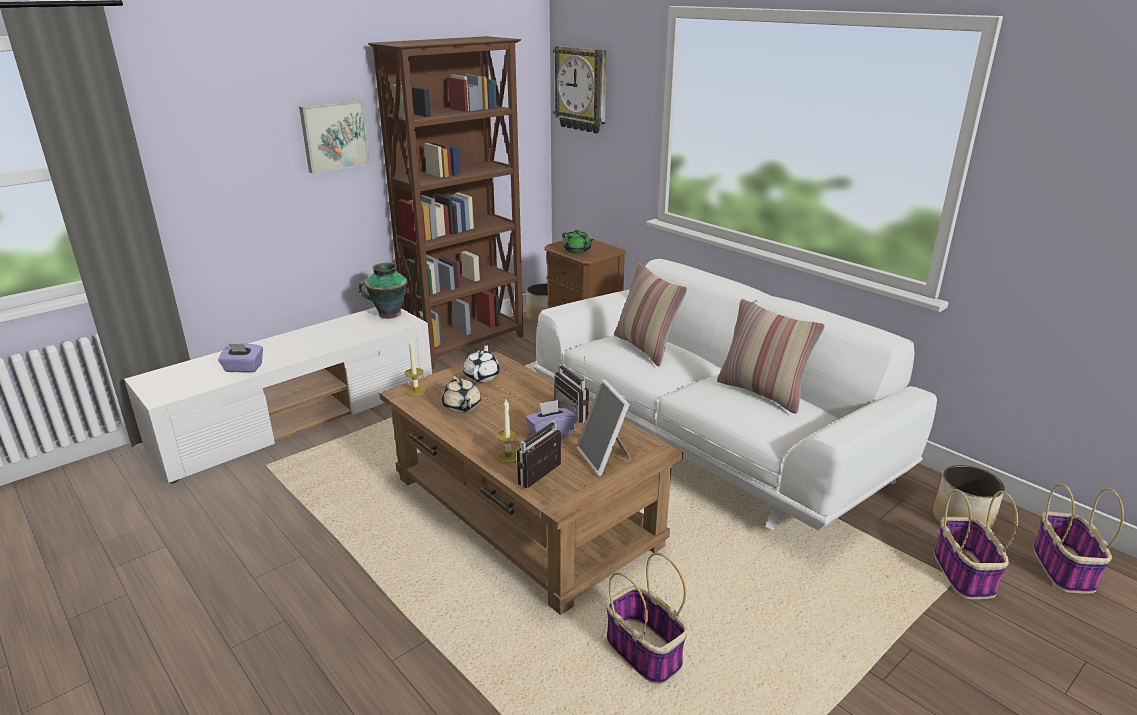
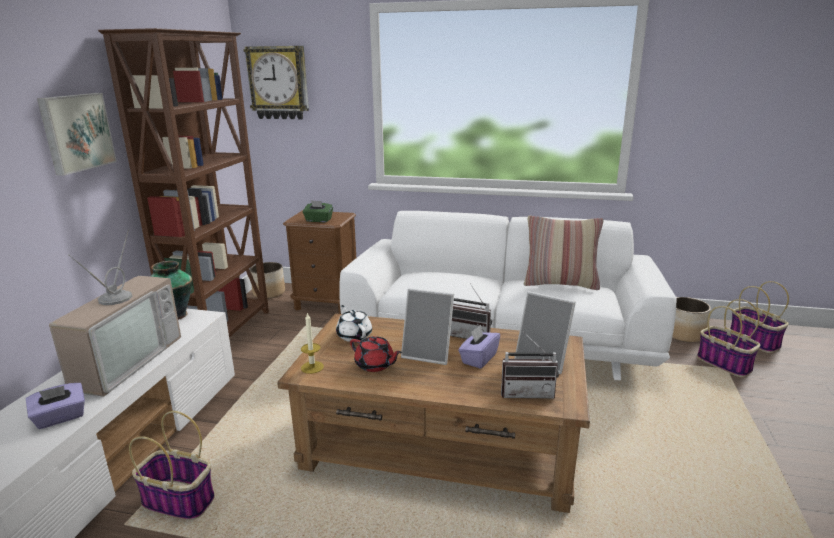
camera: 35 degrees left, 5 degrees down
beige teapot [442,376,481,413] -> red teapot [350,336,402,372]
candle [496,399,518,463] -> none
radio [517,421,561,488] -> radio turned 90 degrees counterclockwise [501,331,559,398]
green teapot [562,229,594,254] -> green tissue box [302,200,333,222]
basket [606,553,688,685] -> basket moved to [129,411,215,520]
pillow [614,263,687,366] -> none
none -> television [49,229,181,397]
none -> picture frame [401,288,454,365]

